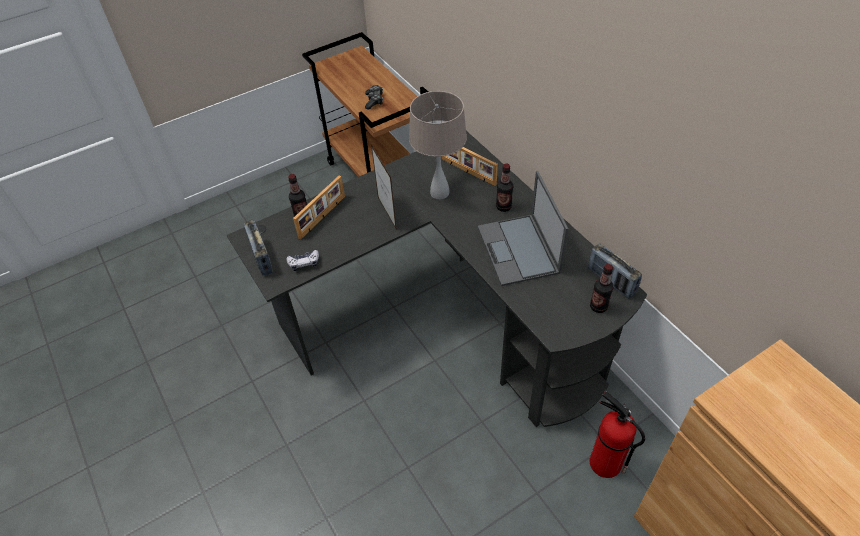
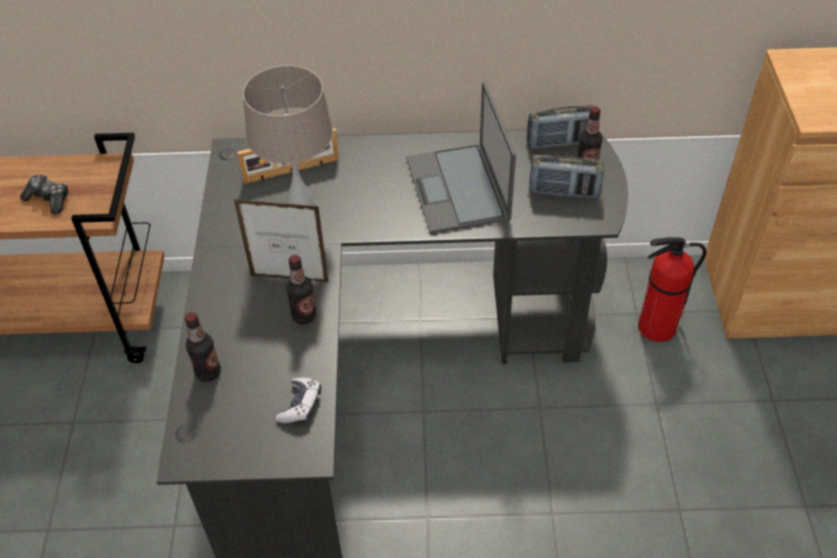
camera: 60 degrees left, 0 degrees up
radio [244,220,273,275] -> radio moved to [529,155,605,199]
picture frame [293,175,345,239] -> none
laptop [478,171,568,286] -> laptop turned 60 degrees clockwise [406,81,516,234]
bottle [496,164,513,212] -> bottle moved to [286,255,316,324]

